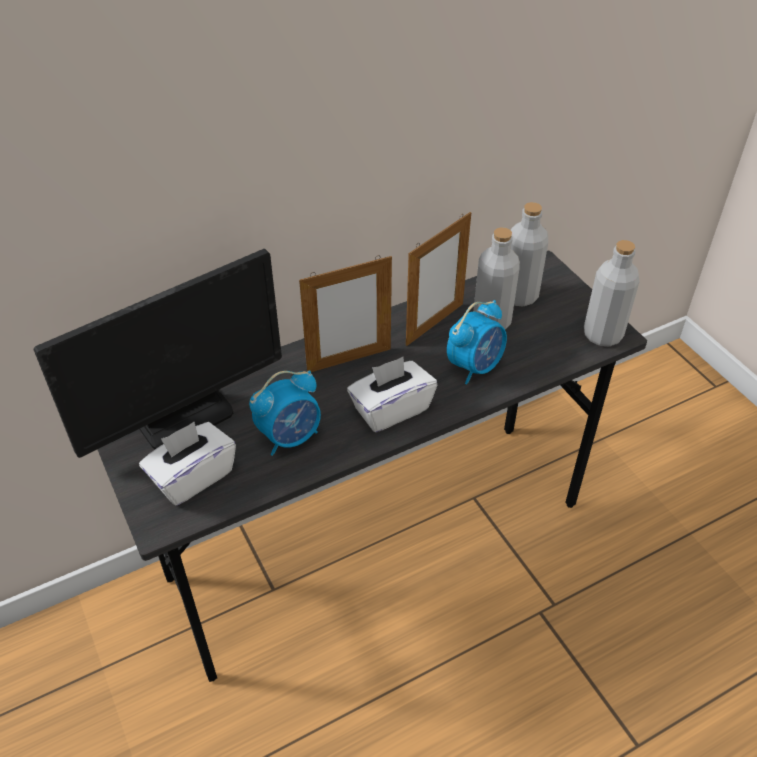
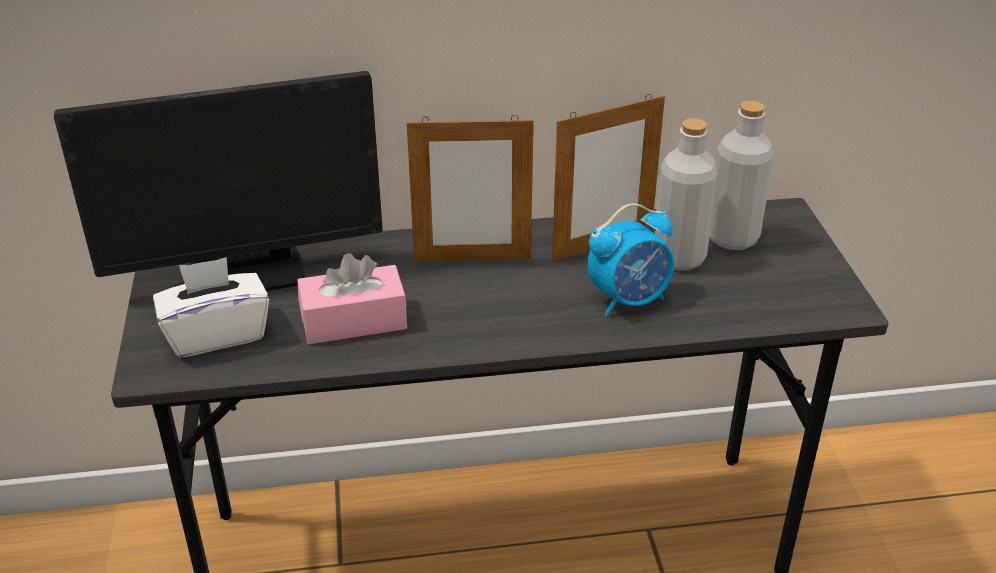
camera: 20 degrees right, 10 degrees down
alarm clock [249,370,321,456] -> pink tissue box [297,253,407,344]
white tissue box [347,357,437,432] -> none
grey bottle [584,240,640,346] -> none

